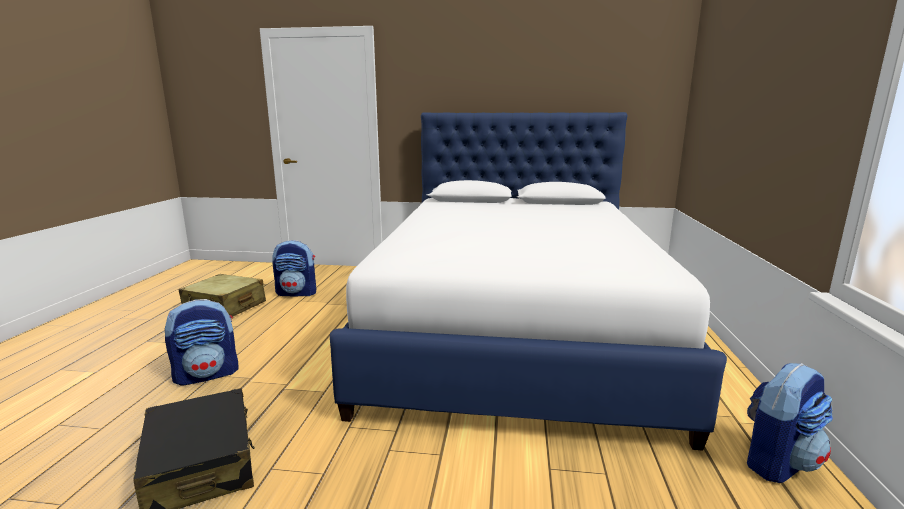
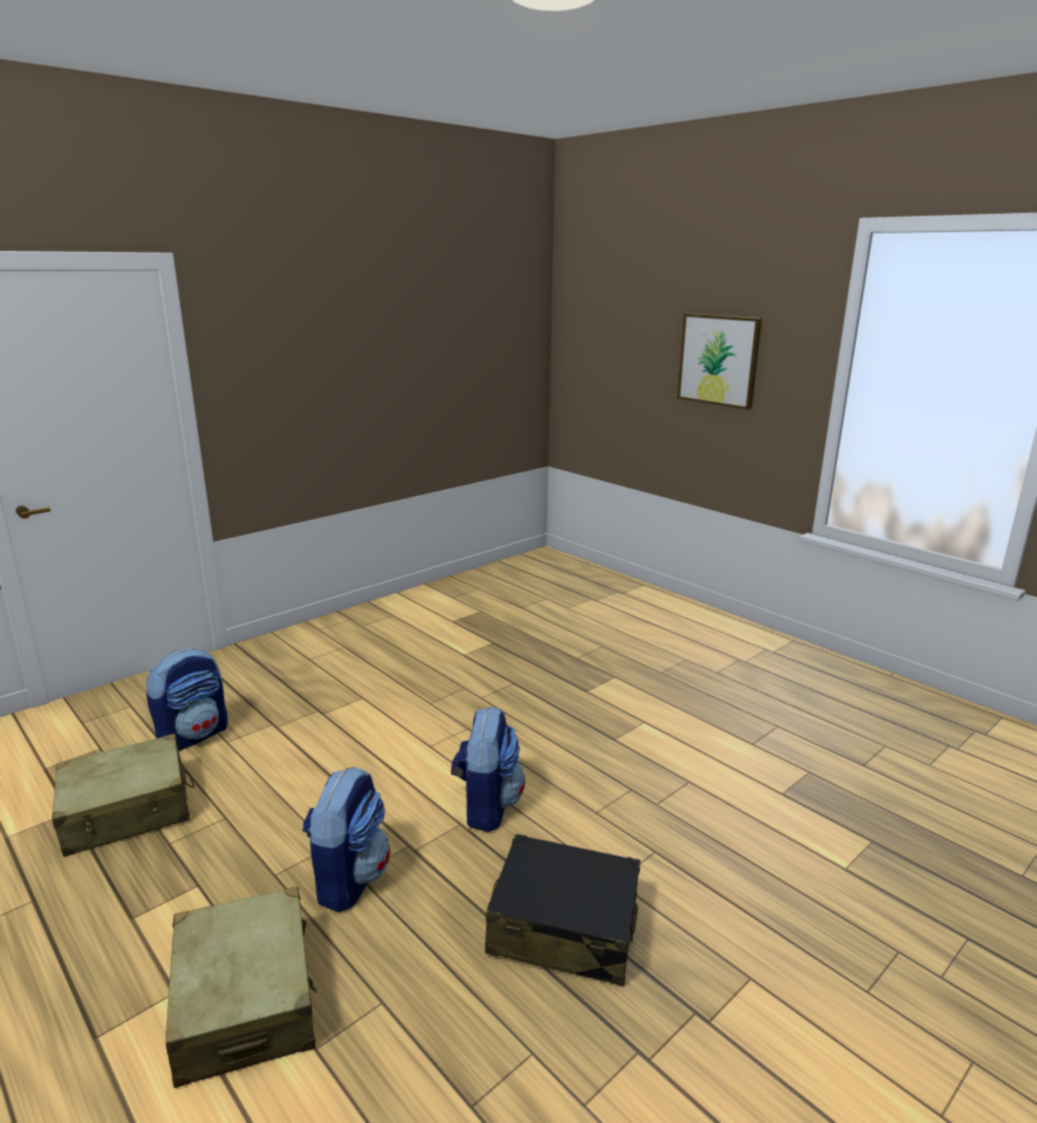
camera: 50 degrees left, 5 degrees up
white bed [330,112,727,451] -> none
backpack [747,363,833,483] -> backpack moved to [451,706,525,832]
none -> beige suitcase [166,887,317,1088]
none -> picture [677,313,762,410]

